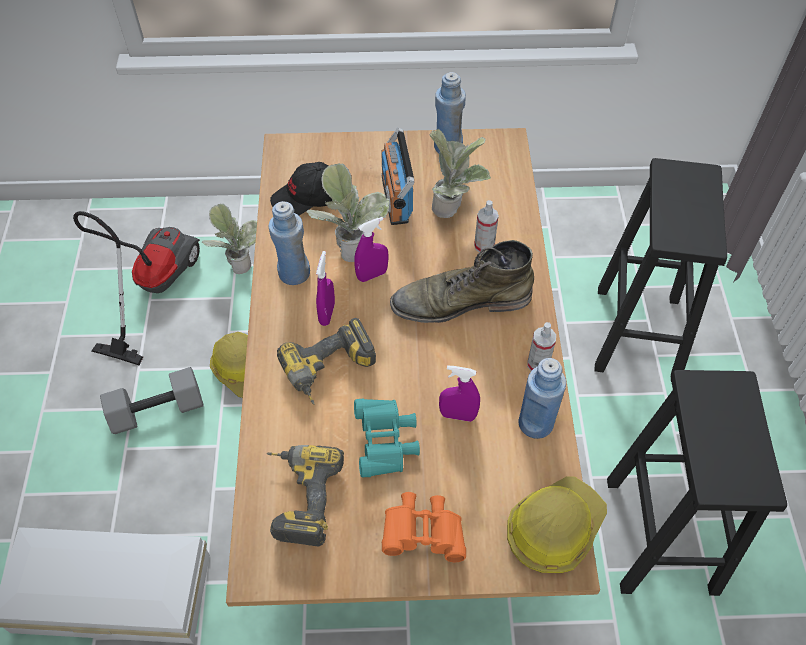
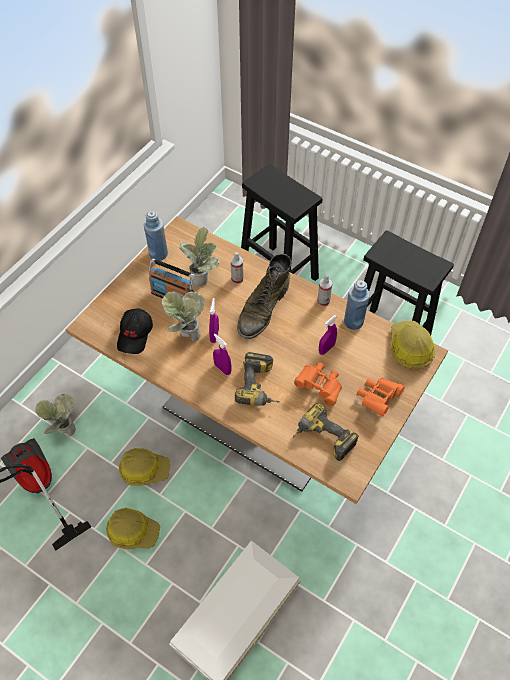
camera: 55 degrees left, 0 degrees up
grey dumbbell [100,367,204,434] -> hard hat [106,508,160,549]
blue bottle [269,201,310,285] -> none
turquoise binoculars [354,398,420,477] -> orange binoculars [294,362,342,406]

